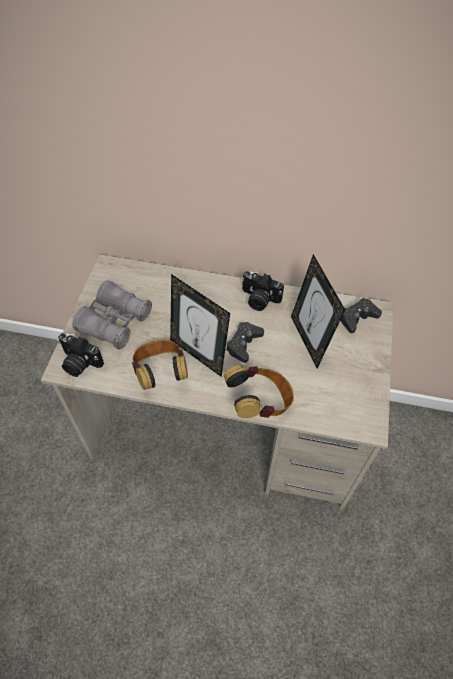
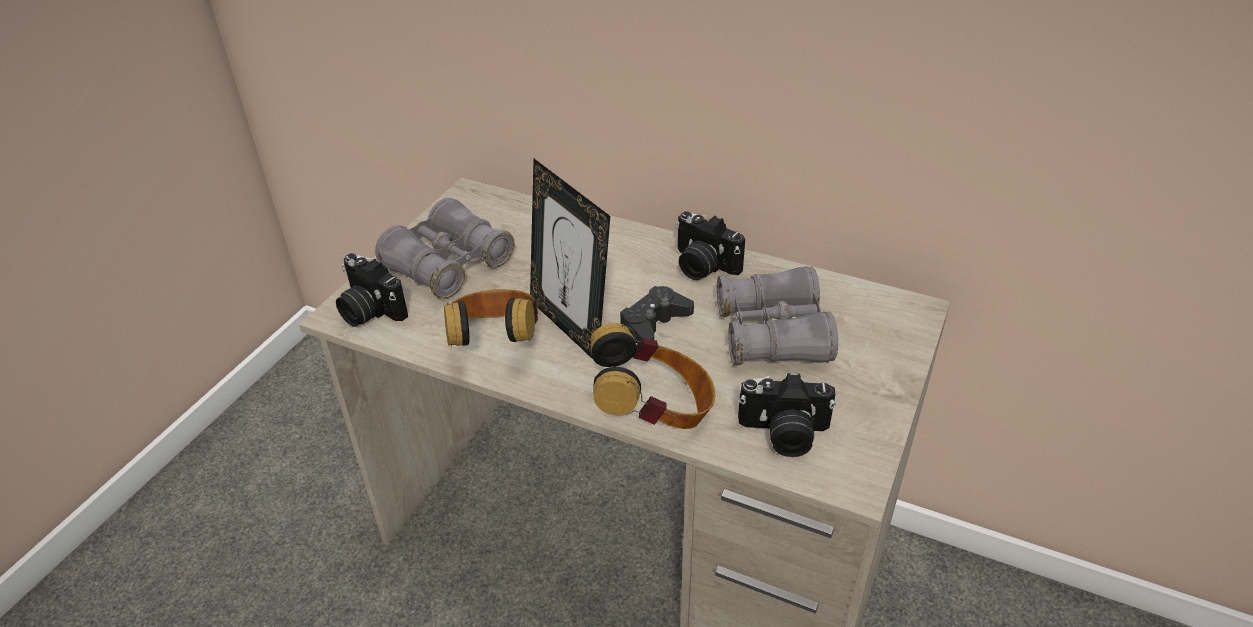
camera: 15 degrees right, 15 degrees down
picture frame [291,254,345,368] -> grey binoculars [717,266,838,365]
black game controller [340,298,382,333] -> none
none -> camera [738,373,836,457]

